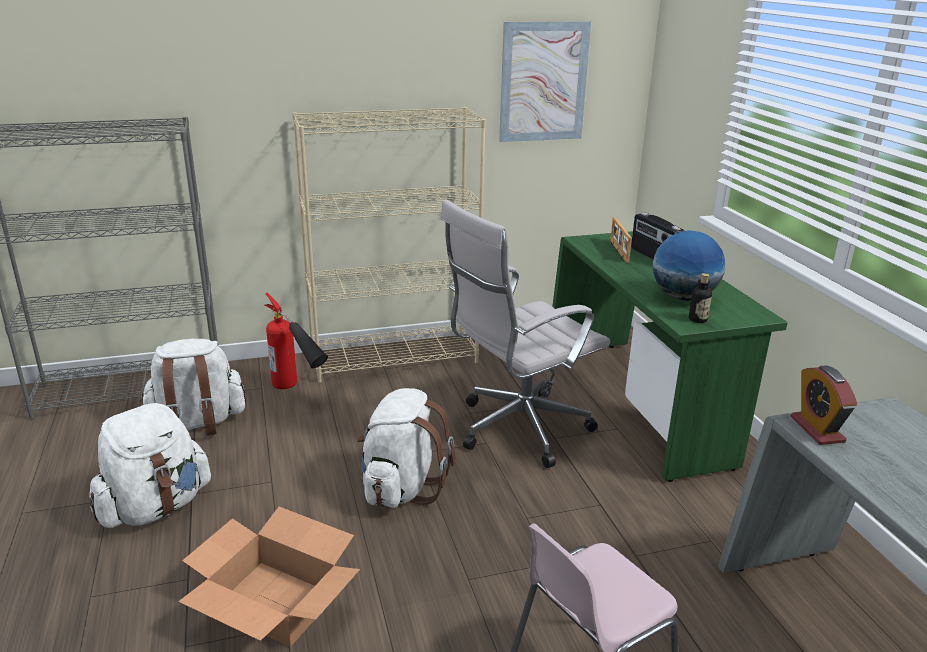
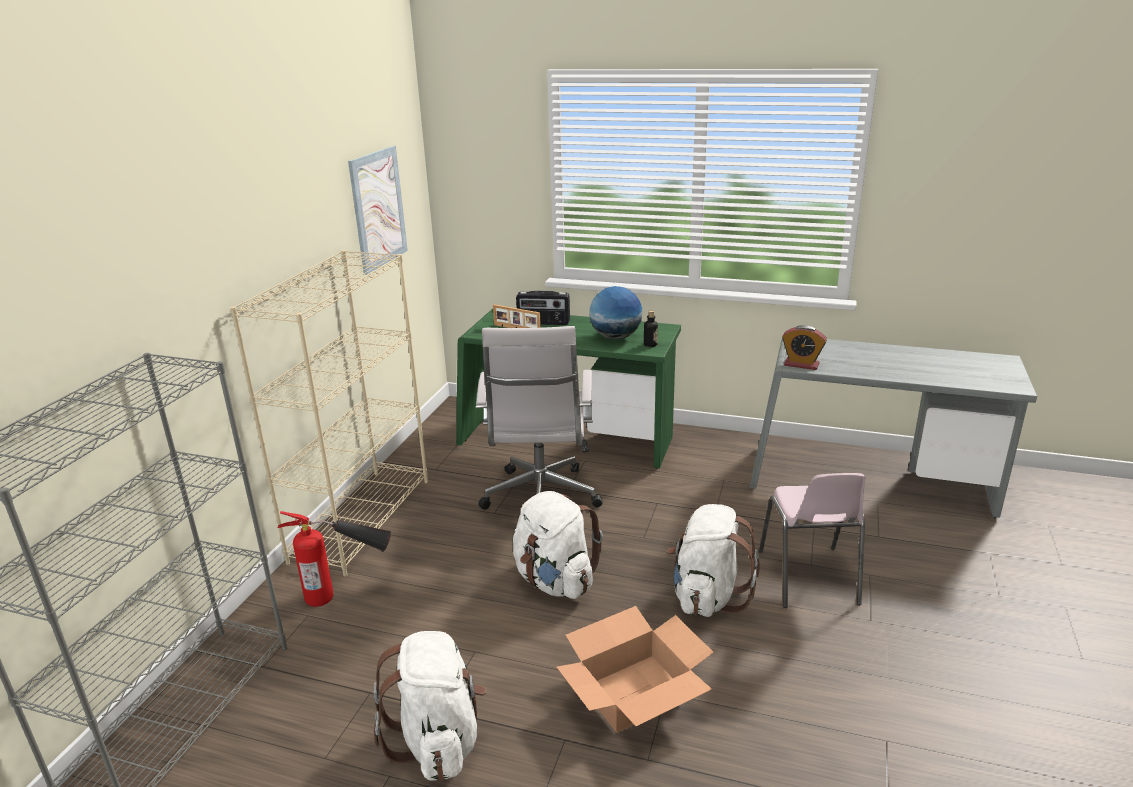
camera: 55 degrees left, 0 degrees up
white backpack [139,339,246,436] -> white backpack moved to [667,504,760,617]

